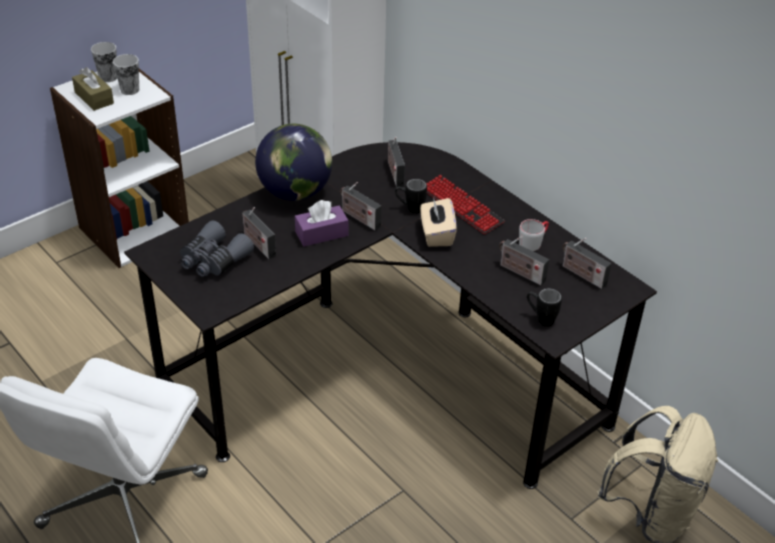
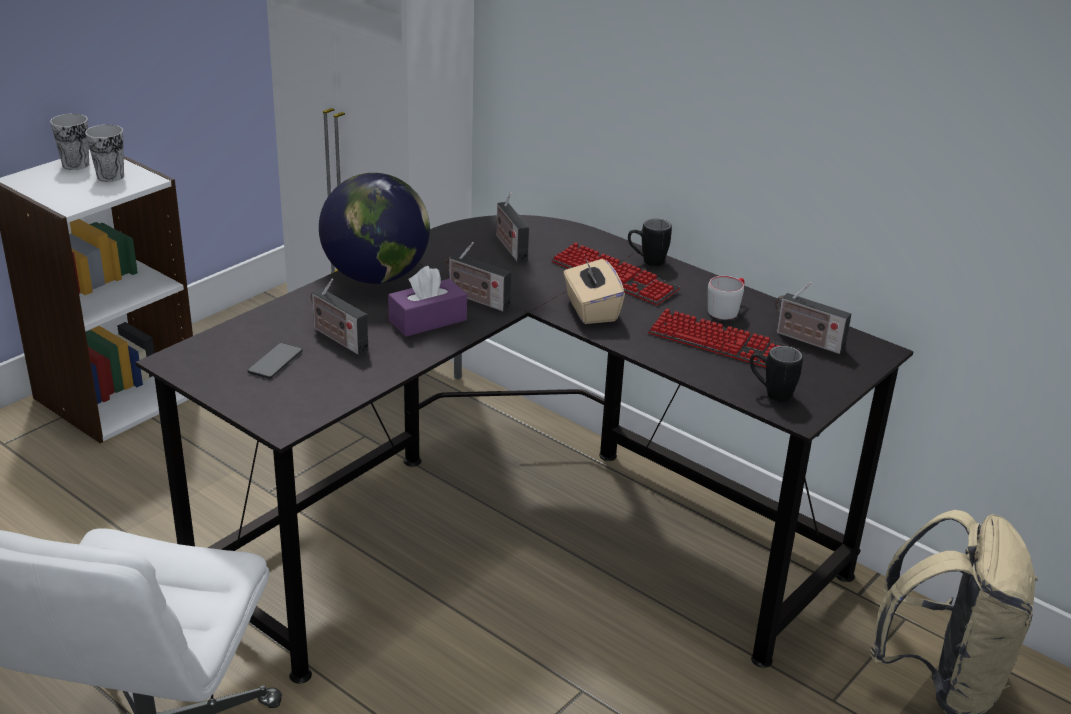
camera: 10 degrees left, 10 degrees down
brown tissue box [72,67,114,111] -> none
grey binoculars [180,220,254,277] -> phone [248,343,303,379]
black mug [395,179,427,213] -> black mug moved to [628,219,672,266]
radio [499,236,549,285] -> keyboard [648,309,799,367]

